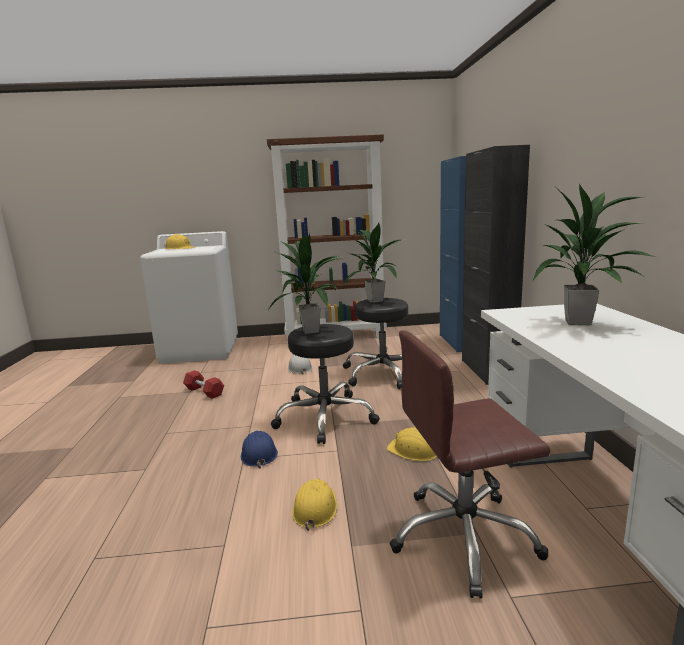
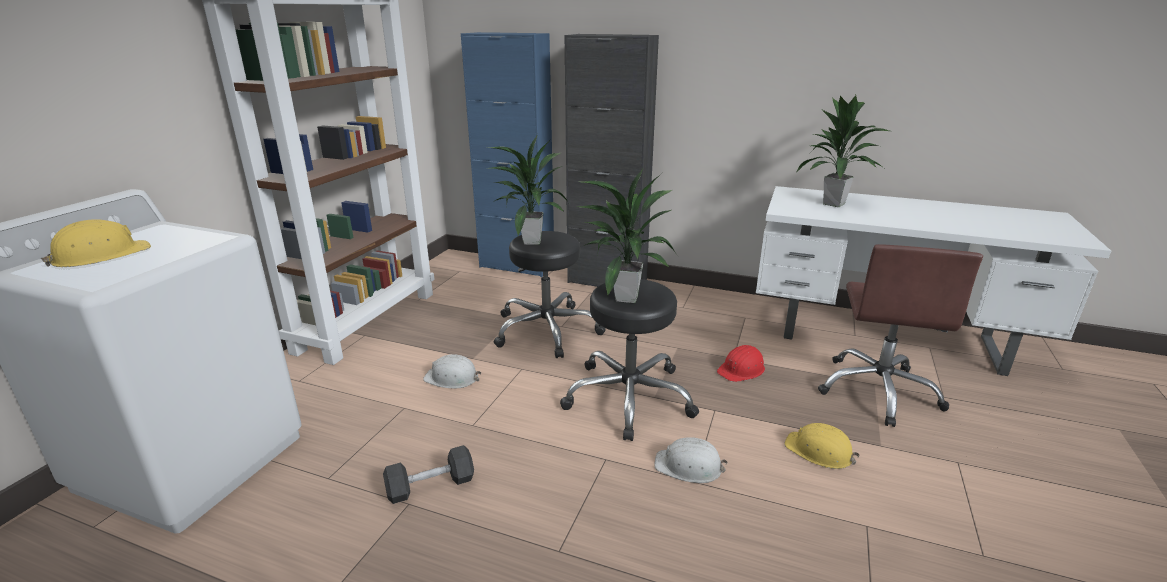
camera: 65 degrees left, 10 degrees up
red dumbbell [183,370,224,399] -> grey dumbbell [383,445,474,504]
blue hard hat [241,431,278,468] -> white hard hat [654,437,727,483]
yellow hard hat [387,427,437,462] -> red hard hat [717,345,765,382]

